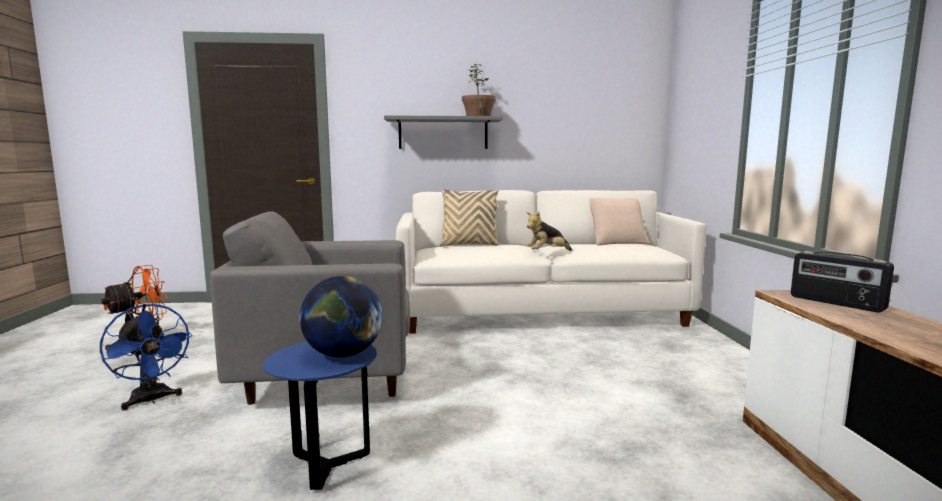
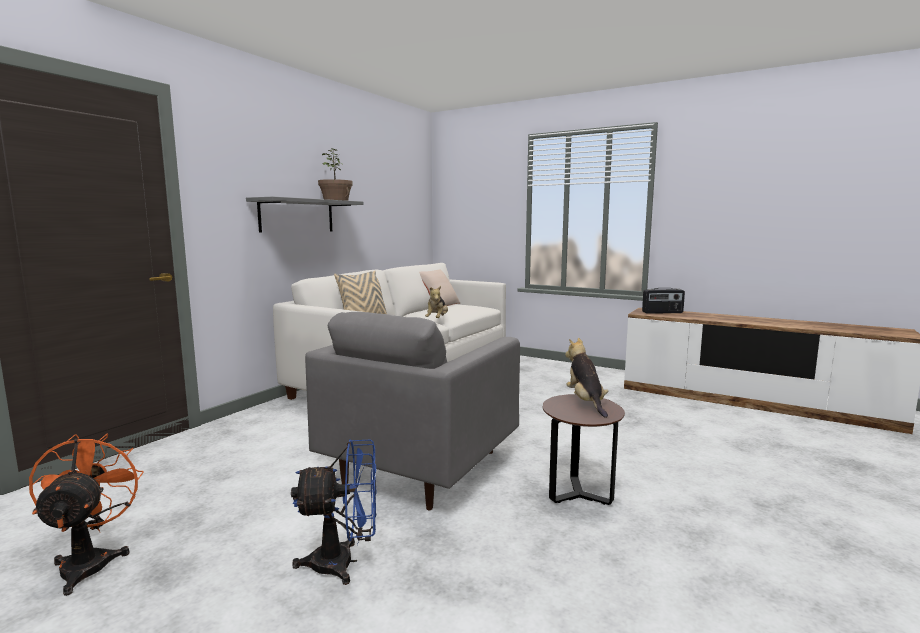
camera: 55 degrees left, 0 degrees up
blue side table [263,342,377,490] -> brown side table [543,394,625,505]
globe [299,276,383,358] -> plush toy [565,338,609,418]

